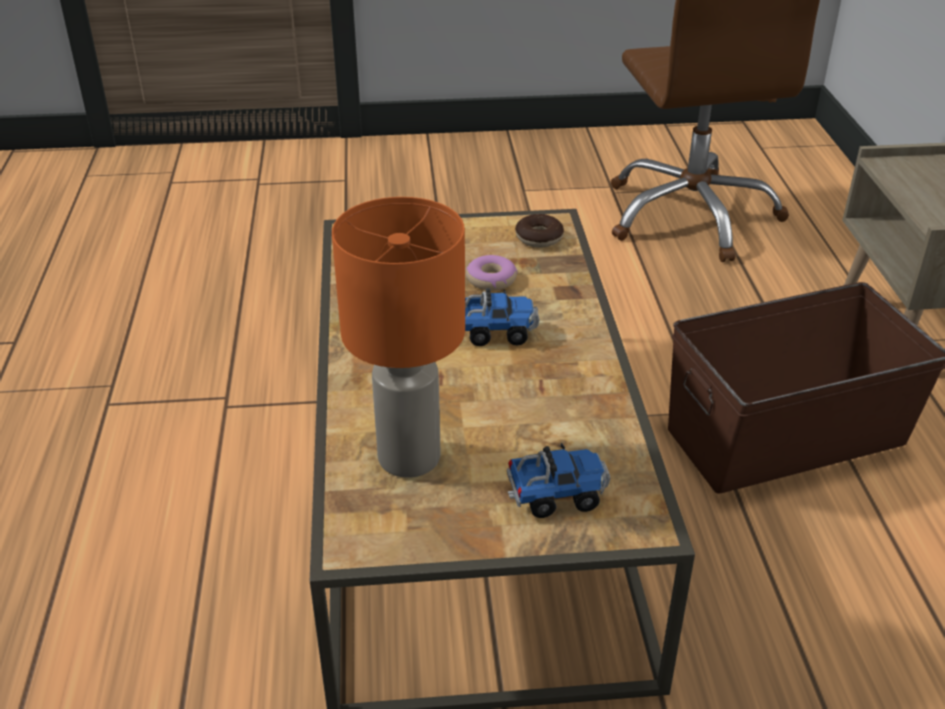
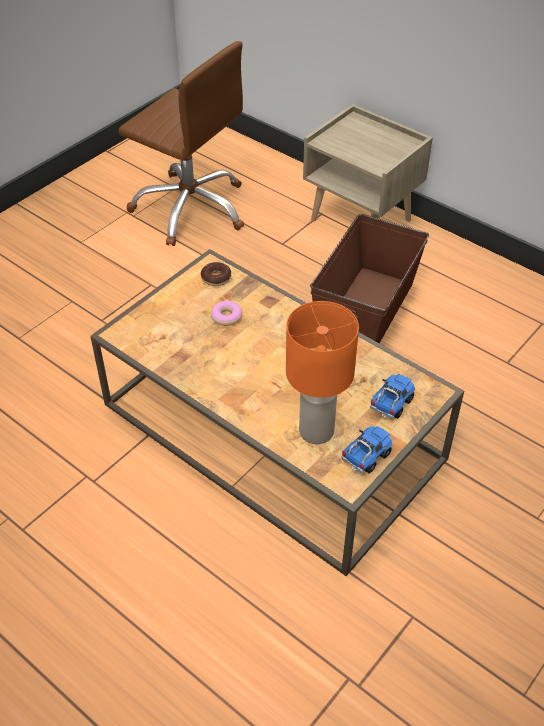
camera: 45 degrees left, 10 degrees up
toy truck [465,288,540,346] -> toy truck moved to [341,426,393,473]

